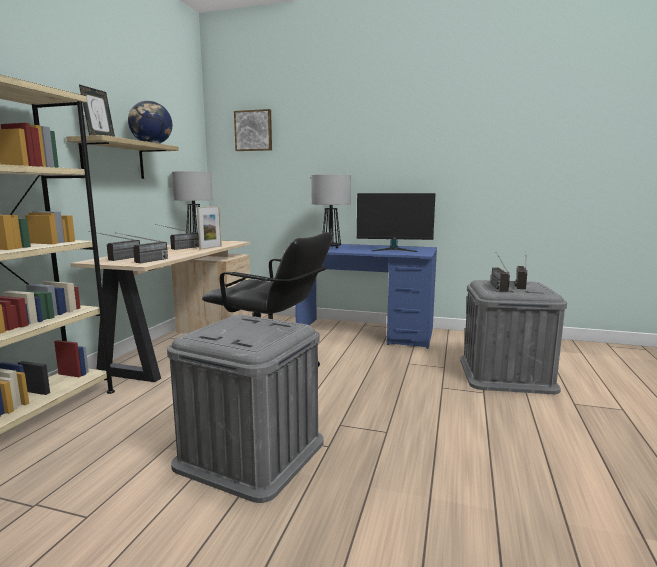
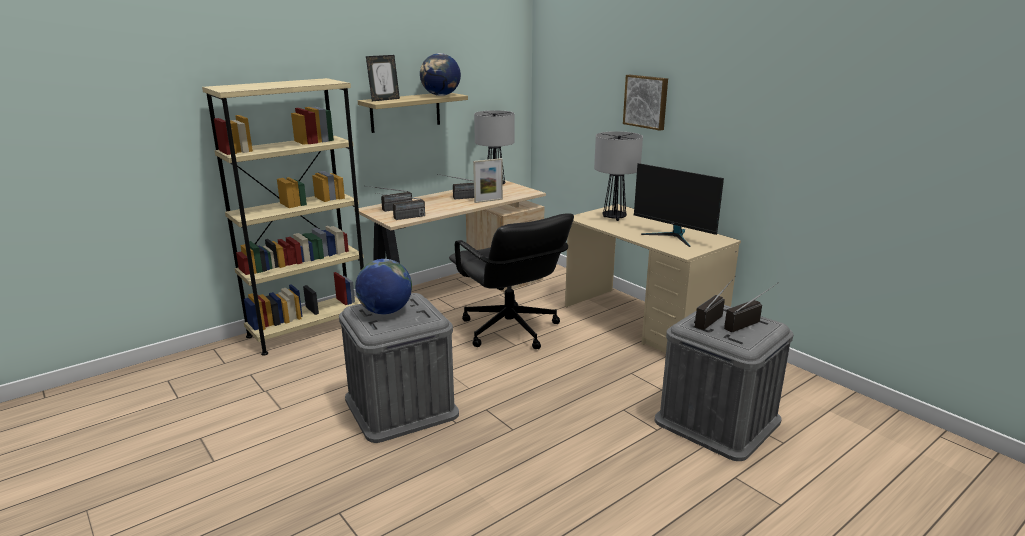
camera: 35 degrees right, 10 degrees up
picture [234,109,272,151] -> picture moved to [623,75,668,131]
blue desk [295,244,437,349] -> beige desk [565,204,741,353]
none -> globe [355,259,412,314]

